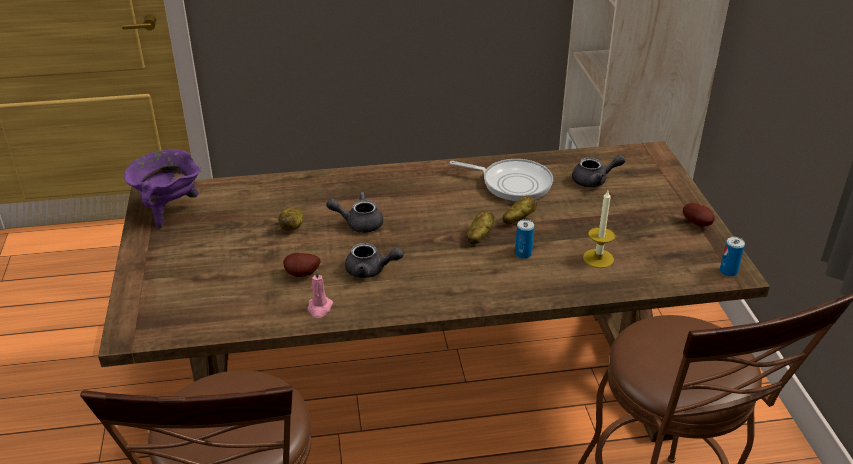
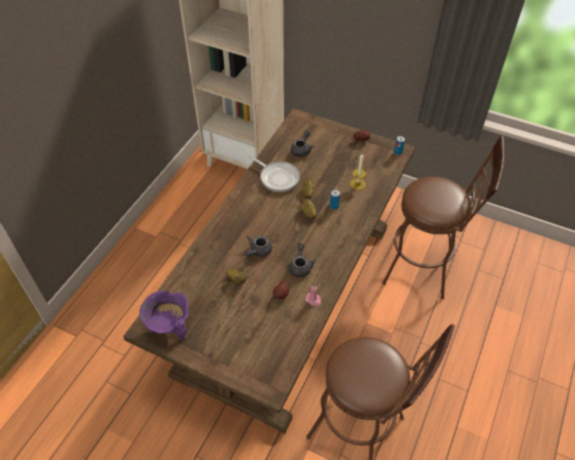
camera: 55 degrees left, 15 degrees up
grey teapot [345,243,404,278] -> grey teapot turned 45 degrees counterclockwise [289,243,317,277]
frying pan [450,159,553,201] -> frying pan turned 75 degrees clockwise [249,155,300,192]

